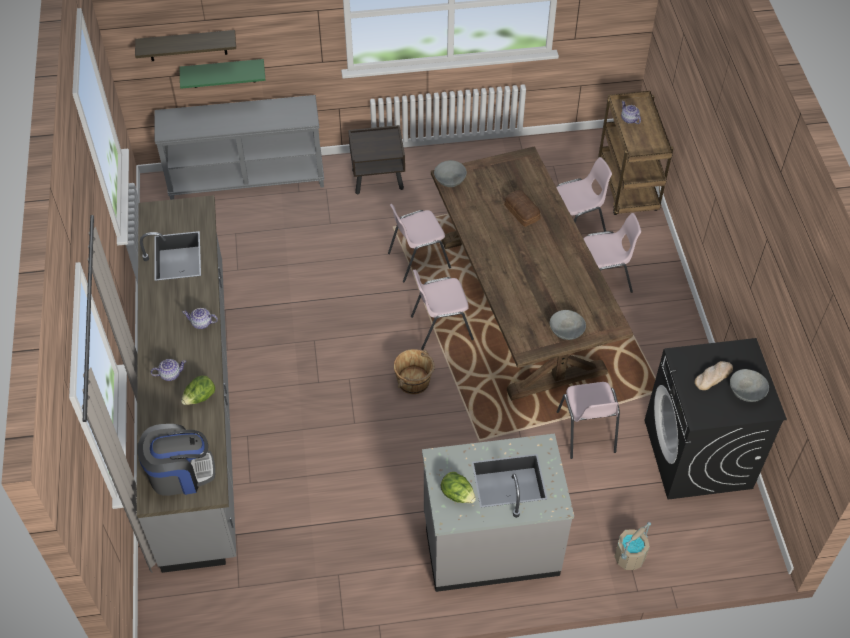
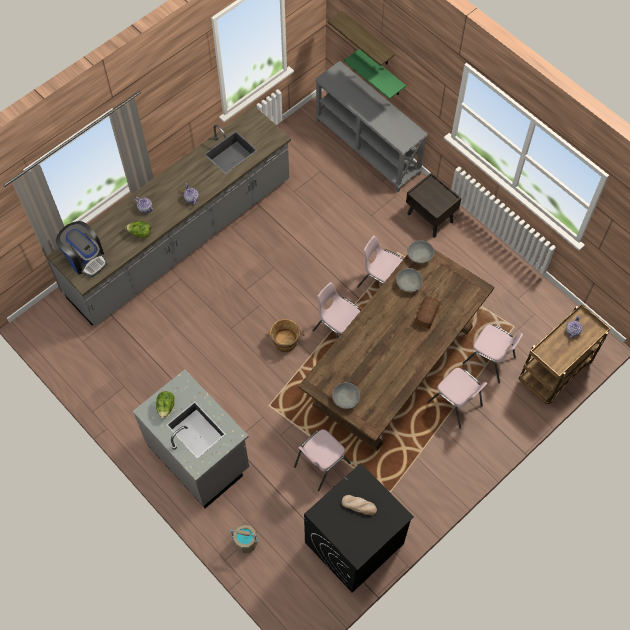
camera: 55 degrees right, 10 degrees up
grey bowl [730,369,769,402] -> grey bowl moved to [396,268,423,292]

